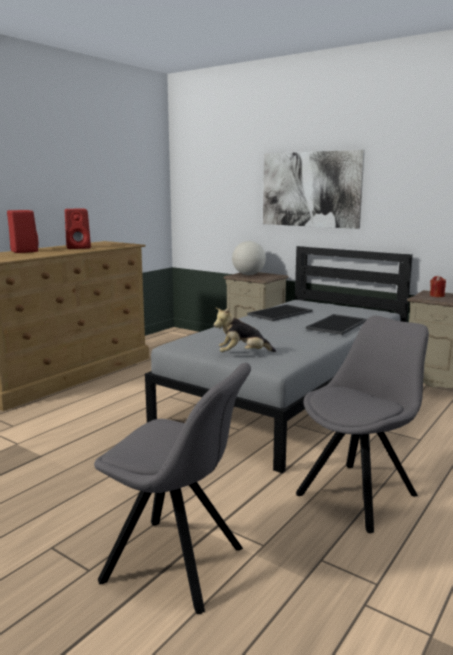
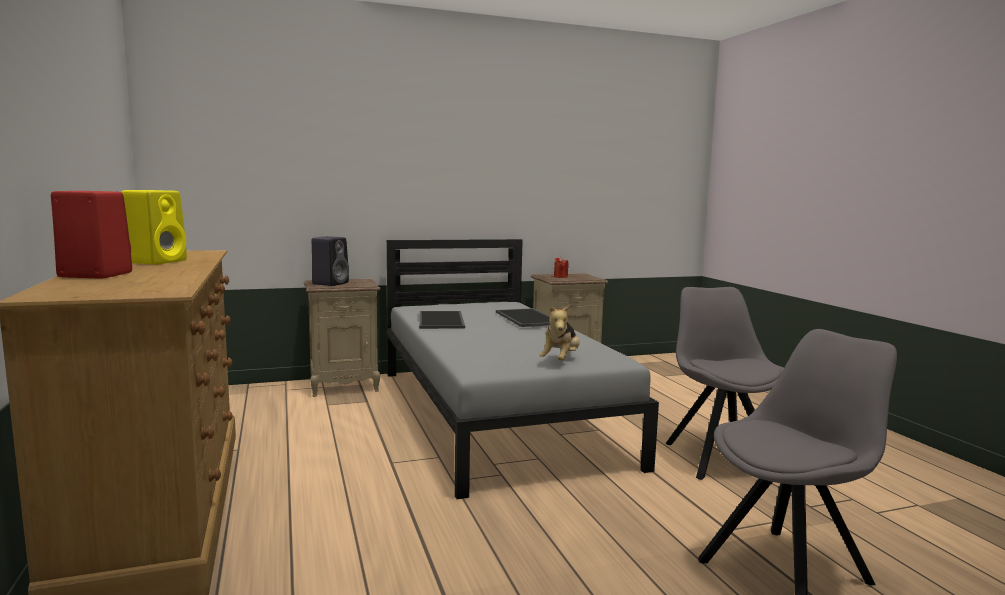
camera: 55 degrees left, 5 degrees down
red speaker [65,209,91,249] -> yellow speaker [121,190,187,265]
globe [232,241,266,275] -> black speaker [312,236,349,286]
picture [263,150,365,229] -> none

